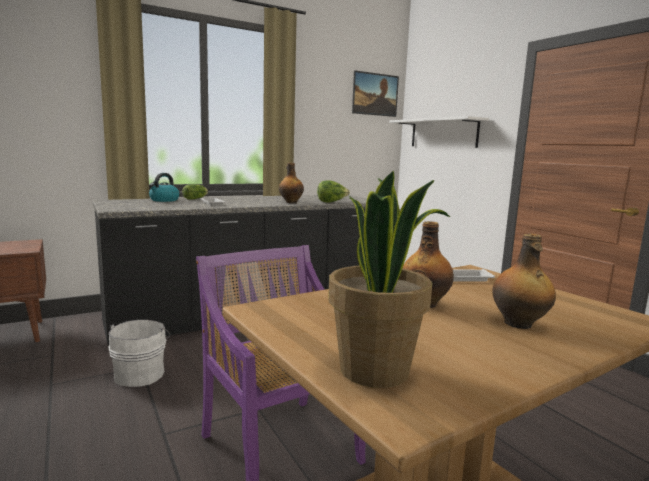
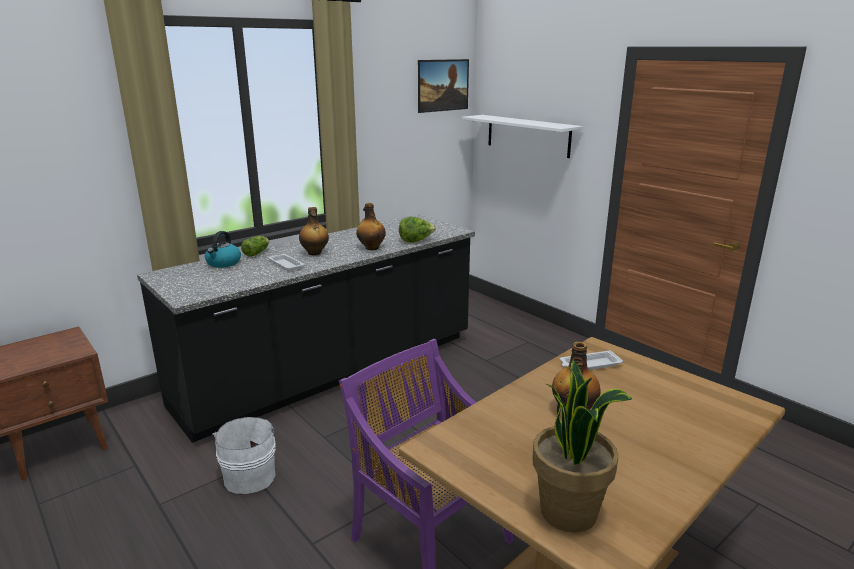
camera: 10 degrees left, 10 degrees up
bottle [492,234,556,329] -> bottle moved to [299,207,329,255]

